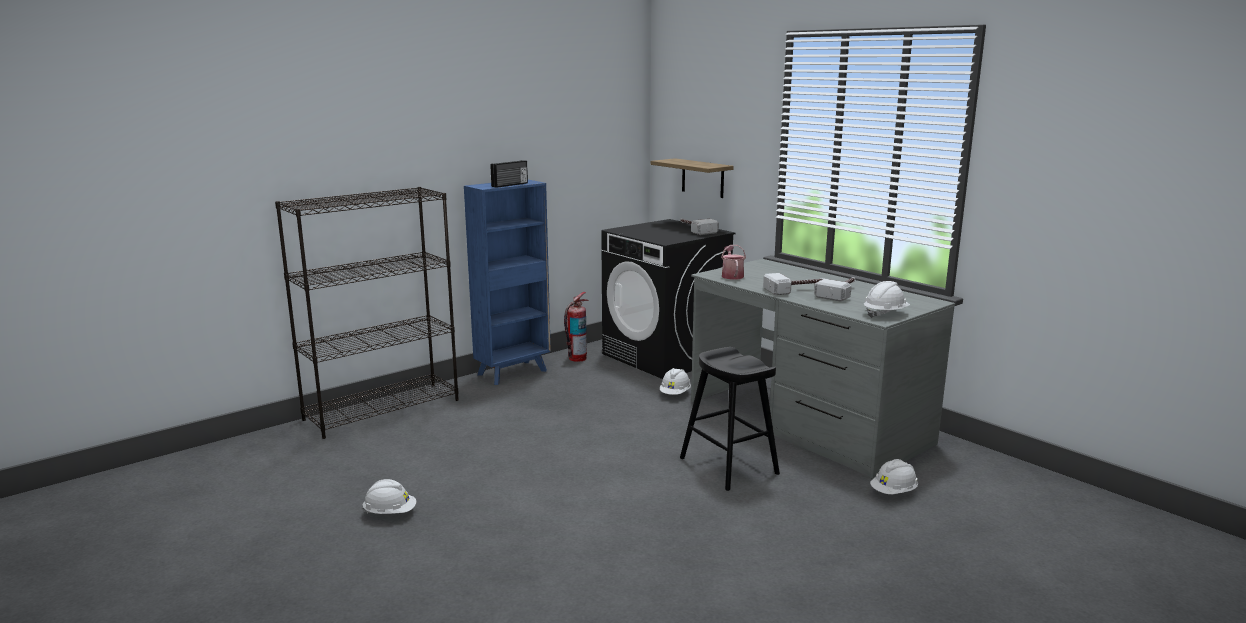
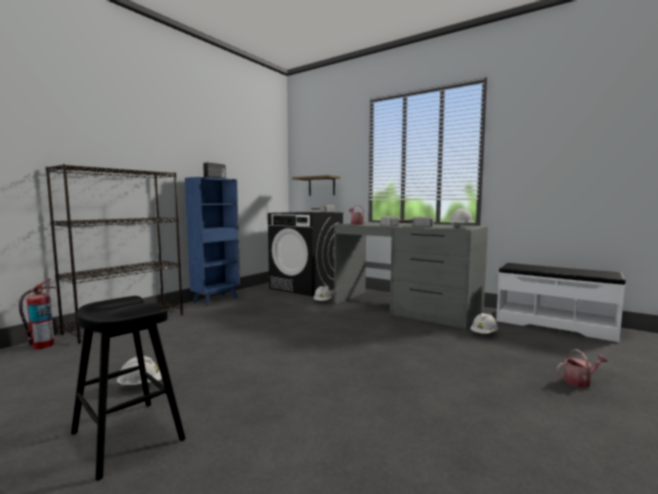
camera: 15 degrees left, 10 degrees down
fire extinguisher [564,292,589,362] -> fire extinguisher moved to [19,279,56,349]
black stool [680,347,780,491] -> black stool moved to [71,296,185,480]
none -> white bench [496,263,626,342]
none -> watering can [557,349,608,388]

